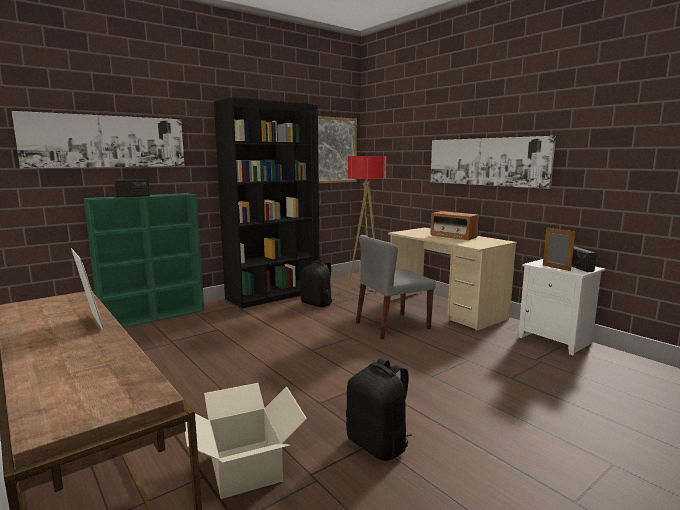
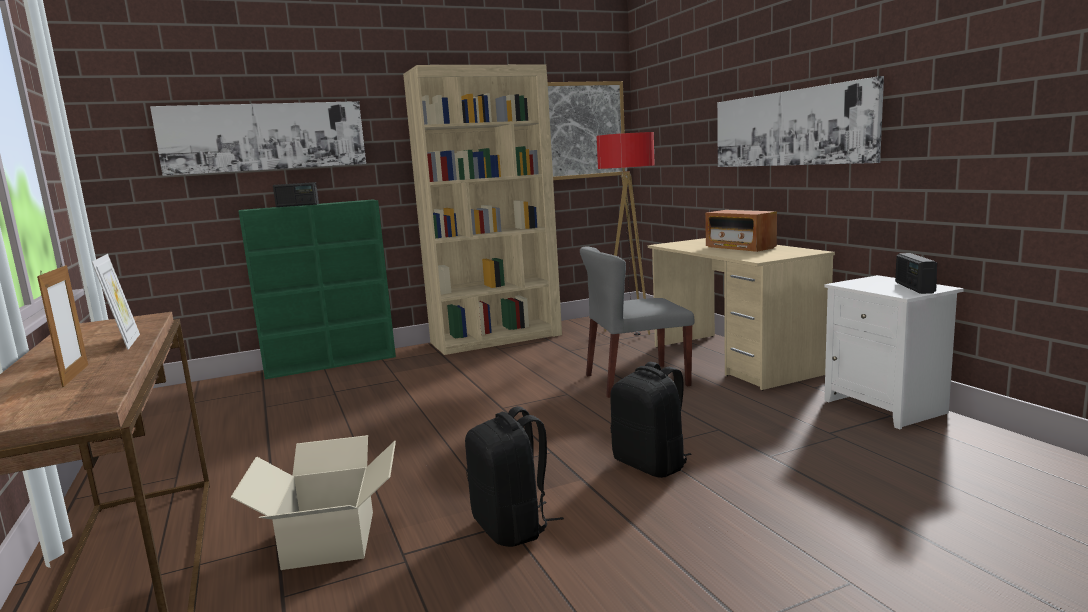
camera: 15 degrees right, 0 degrees up
black bookcase [214,97,319,308] -> beige bookcase [403,65,562,355]
black backpack [300,260,334,307] -> black backpack moved to [610,362,692,478]
picture frame [543,227,575,271] -> picture frame moved to [37,263,88,387]

